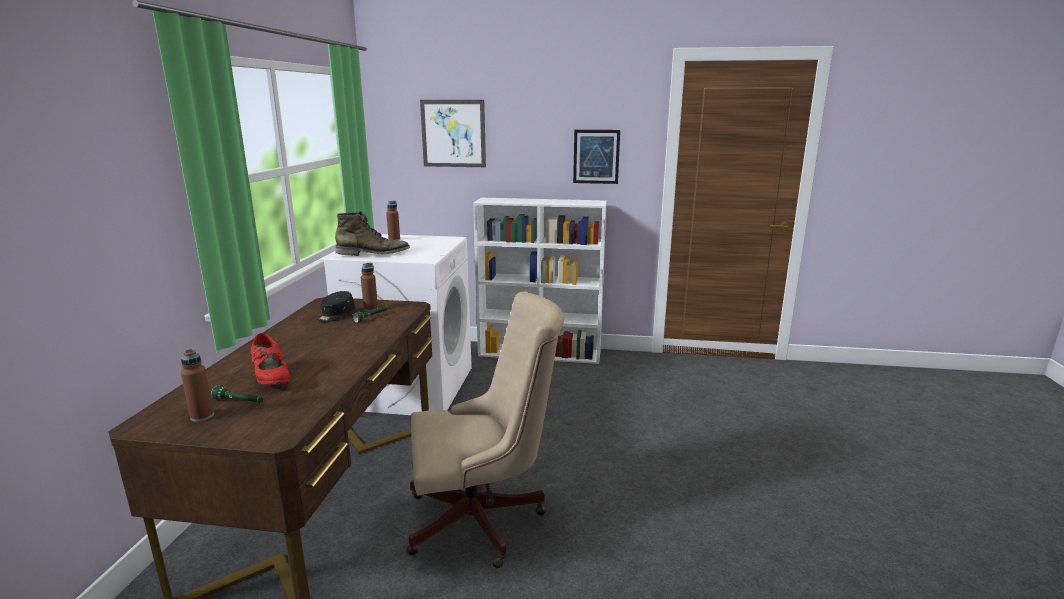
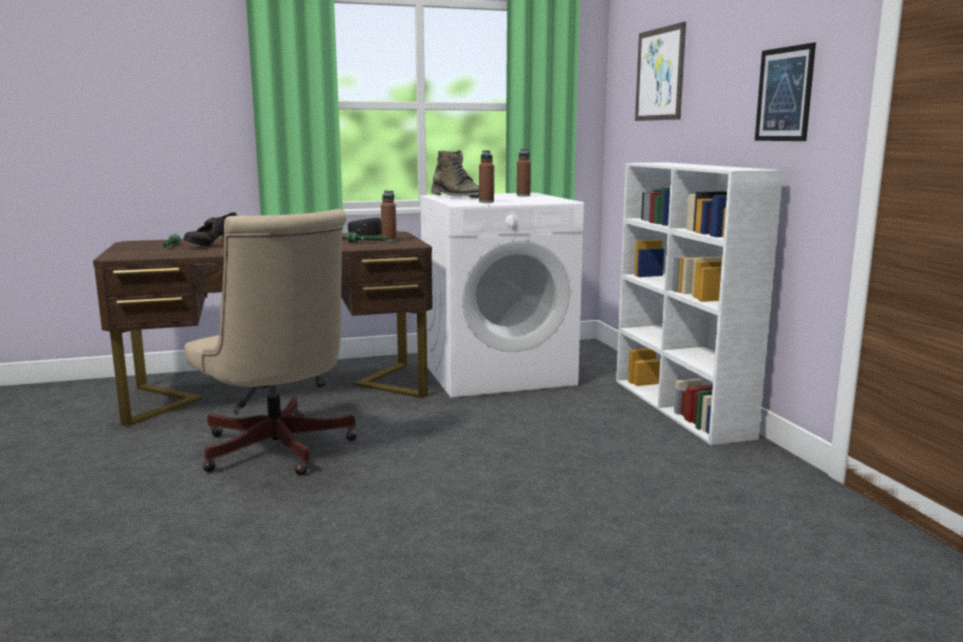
camera: 65 degrees right, 5 degrees down
brown bottle [181,349,214,422] -> brown bottle moved to [479,150,494,203]
red shoe [251,333,290,385] -> black shoe [183,212,237,246]

